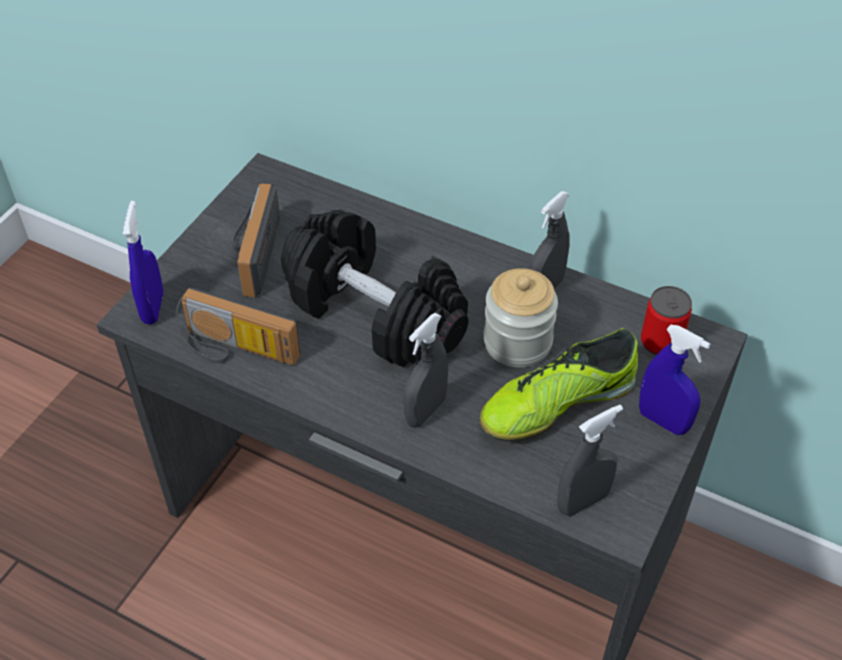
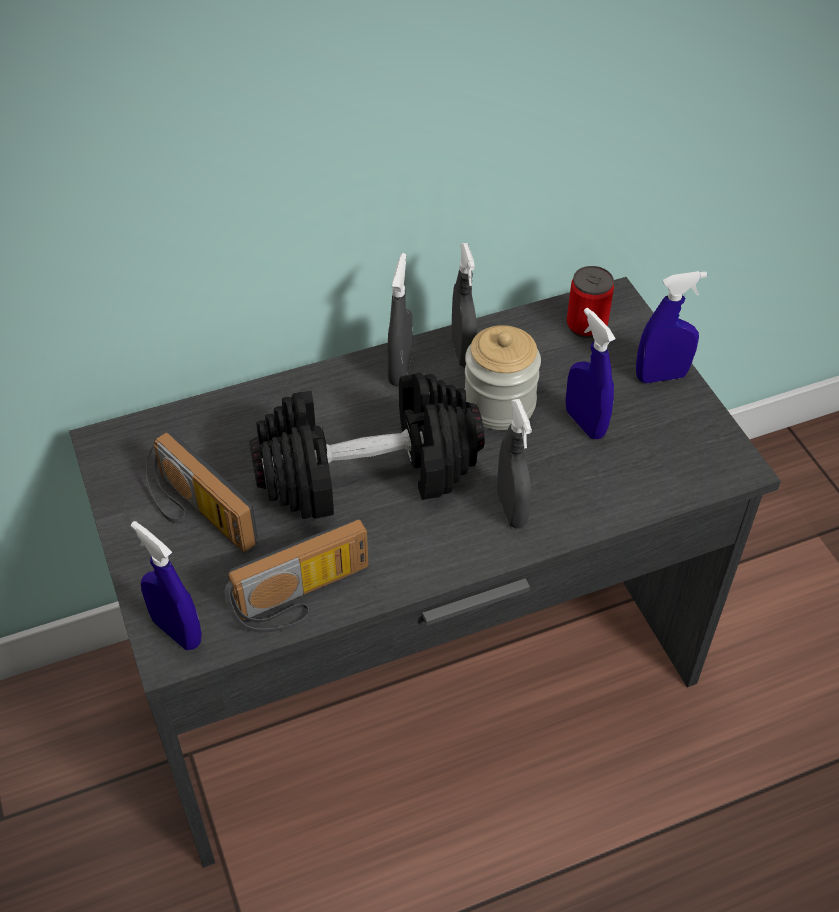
camera: 50 degrees left, 0 degrees up
shoe [479,328,638,441] -> blue spray bottle [566,308,616,440]
grey spray bottle [557,405,623,517] -> grey spray bottle moved to [387,253,413,386]

